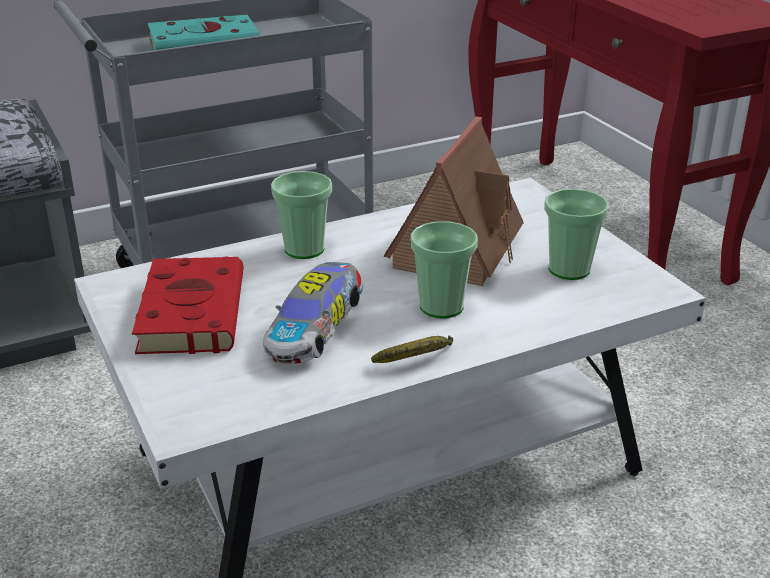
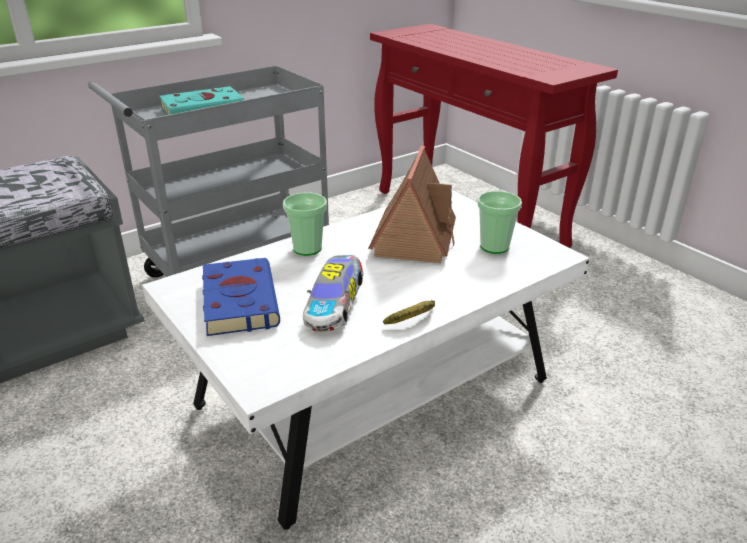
camera: 10 degrees left, 0 degrees up
red book [132,257,243,354] -> blue book [202,258,280,336]
cup [411,221,478,318] -> none

